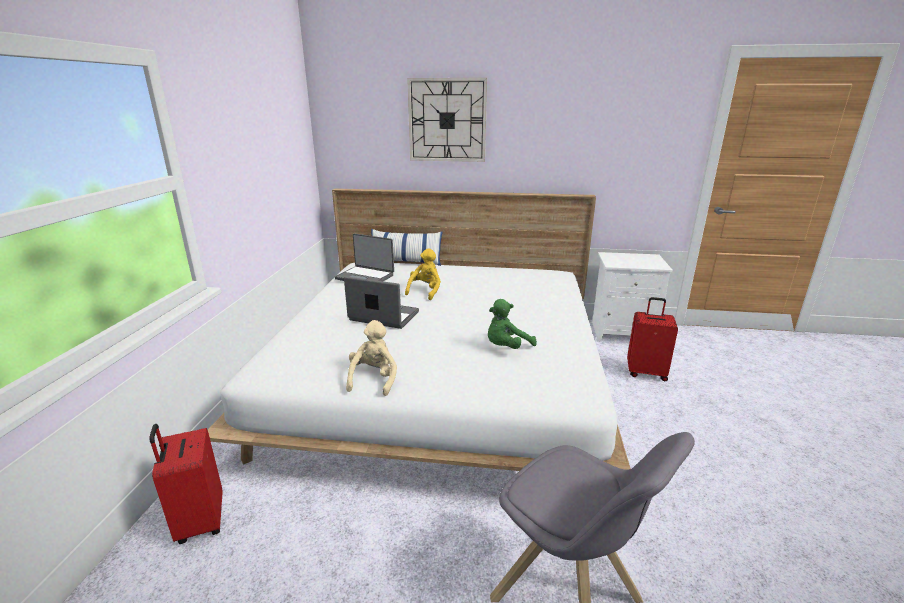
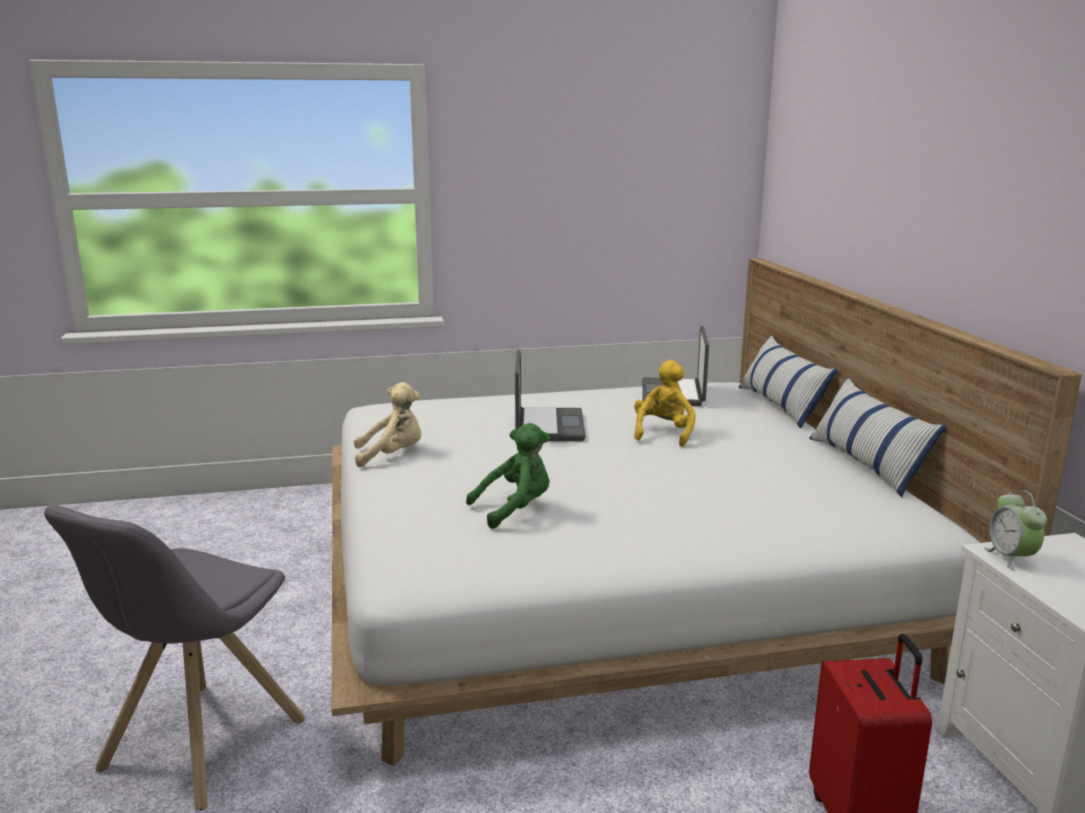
camera: 70 degrees right, 5 degrees down
red suitcase [149,424,223,544] -> none
yellow plush toy [405,248,441,300] -> yellow plush toy turned 75 degrees counterclockwise [634,360,696,447]
wall clock [407,78,487,162] -> none
green plush toy [488,299,537,349] -> green plush toy turned 120 degrees clockwise [466,423,550,529]
none -> pillow [809,377,947,497]
none -> alarm clock [984,490,1047,571]

